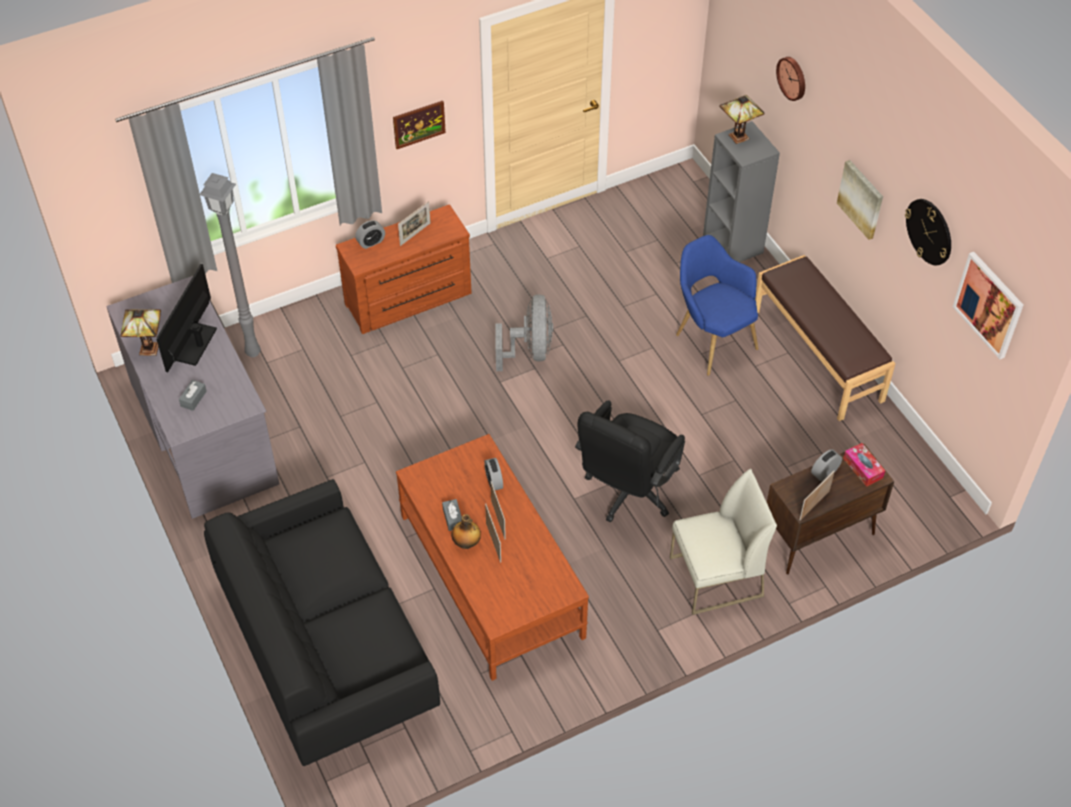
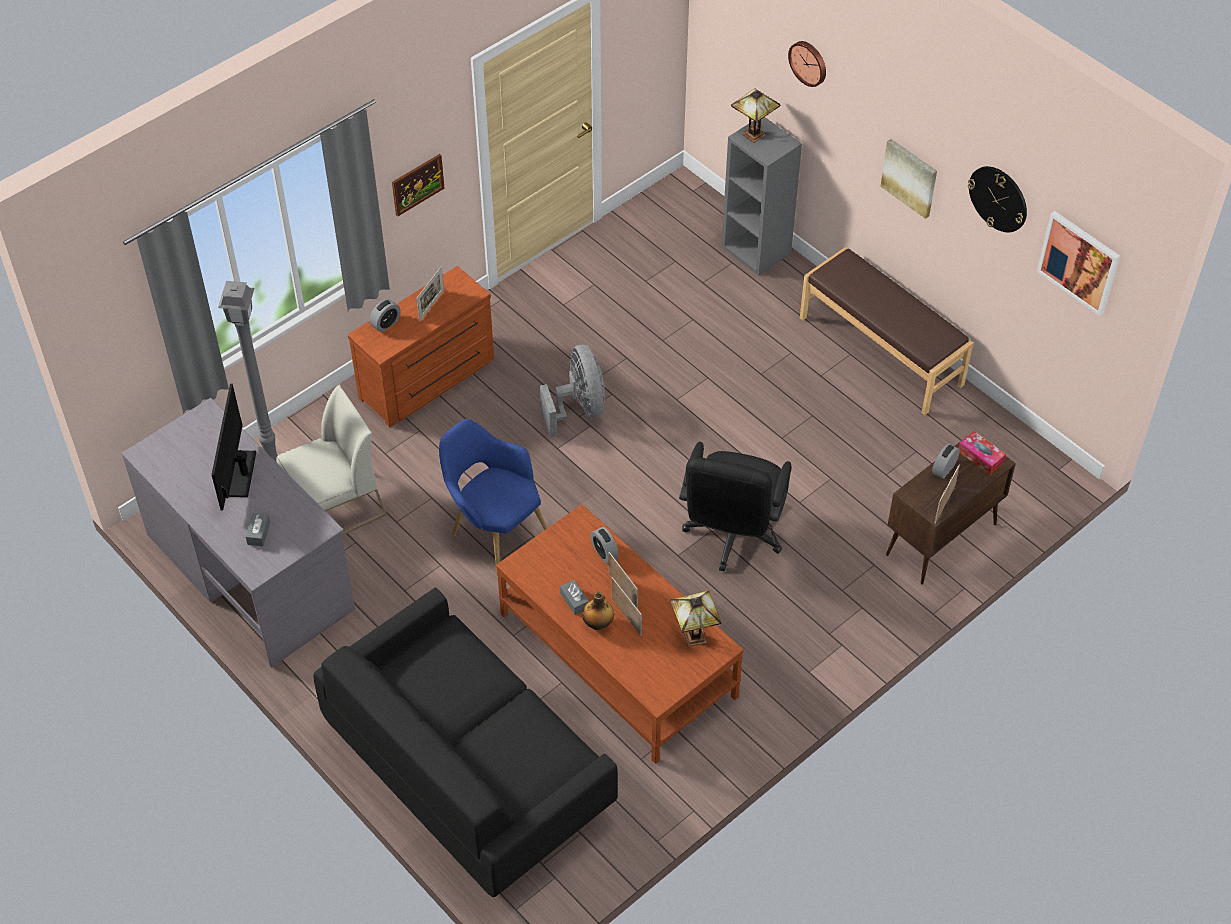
camera: 15 degrees left, 0 degrees up
table lamp [120,309,161,356] -> table lamp moved to [670,591,721,647]
white chair [670,469,777,615] -> white chair moved to [276,385,387,536]
blue armchair [676,235,759,376] -> blue armchair moved to [439,419,547,577]

